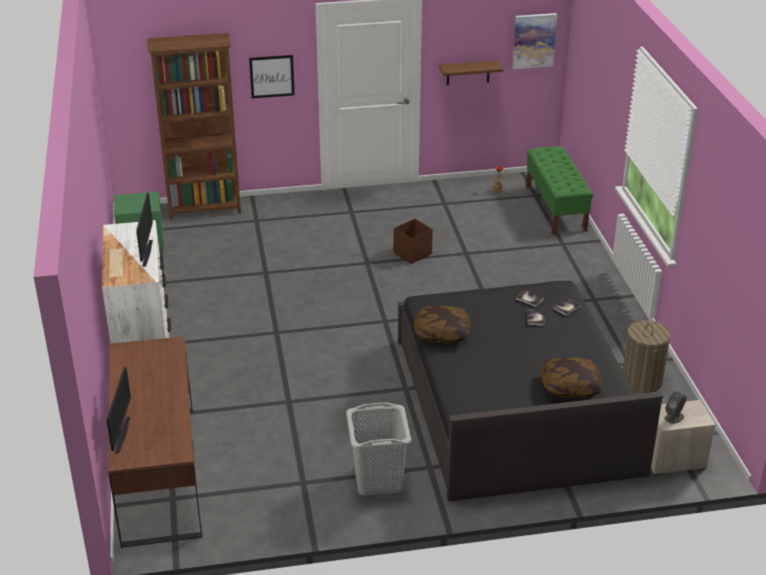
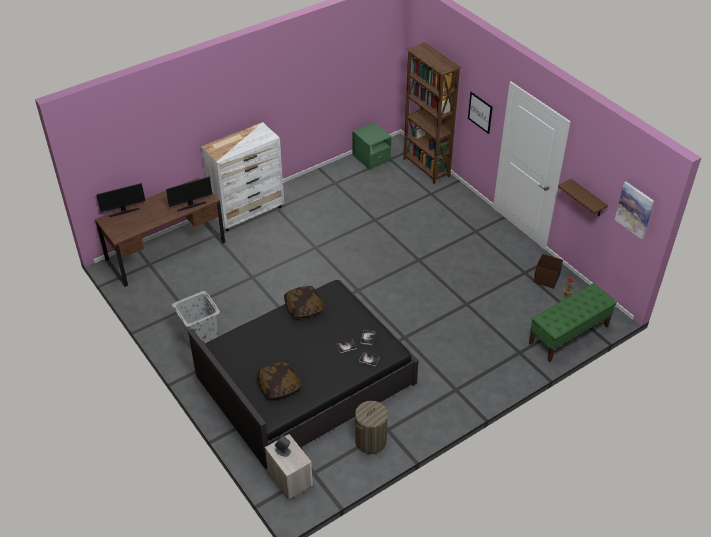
camera: 65 degrees right, 10 degrees up
monitor [136,193,153,267] -> monitor moved to [166,177,212,211]
brown storage box [394,219,433,264] -> brown storage box moved to [533,254,563,289]

